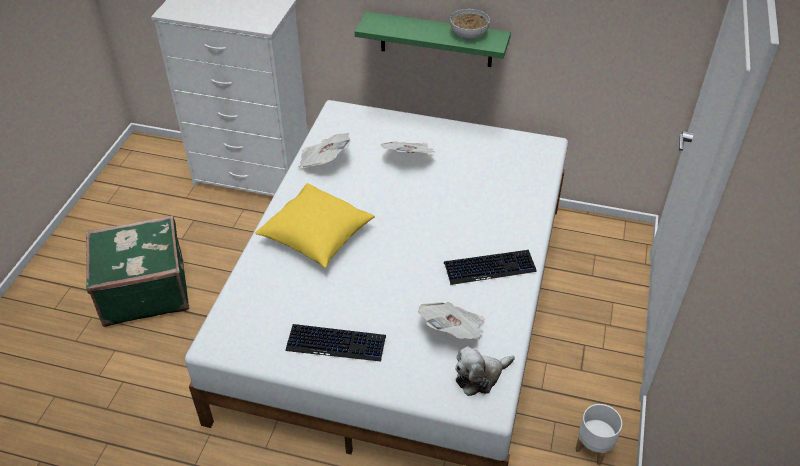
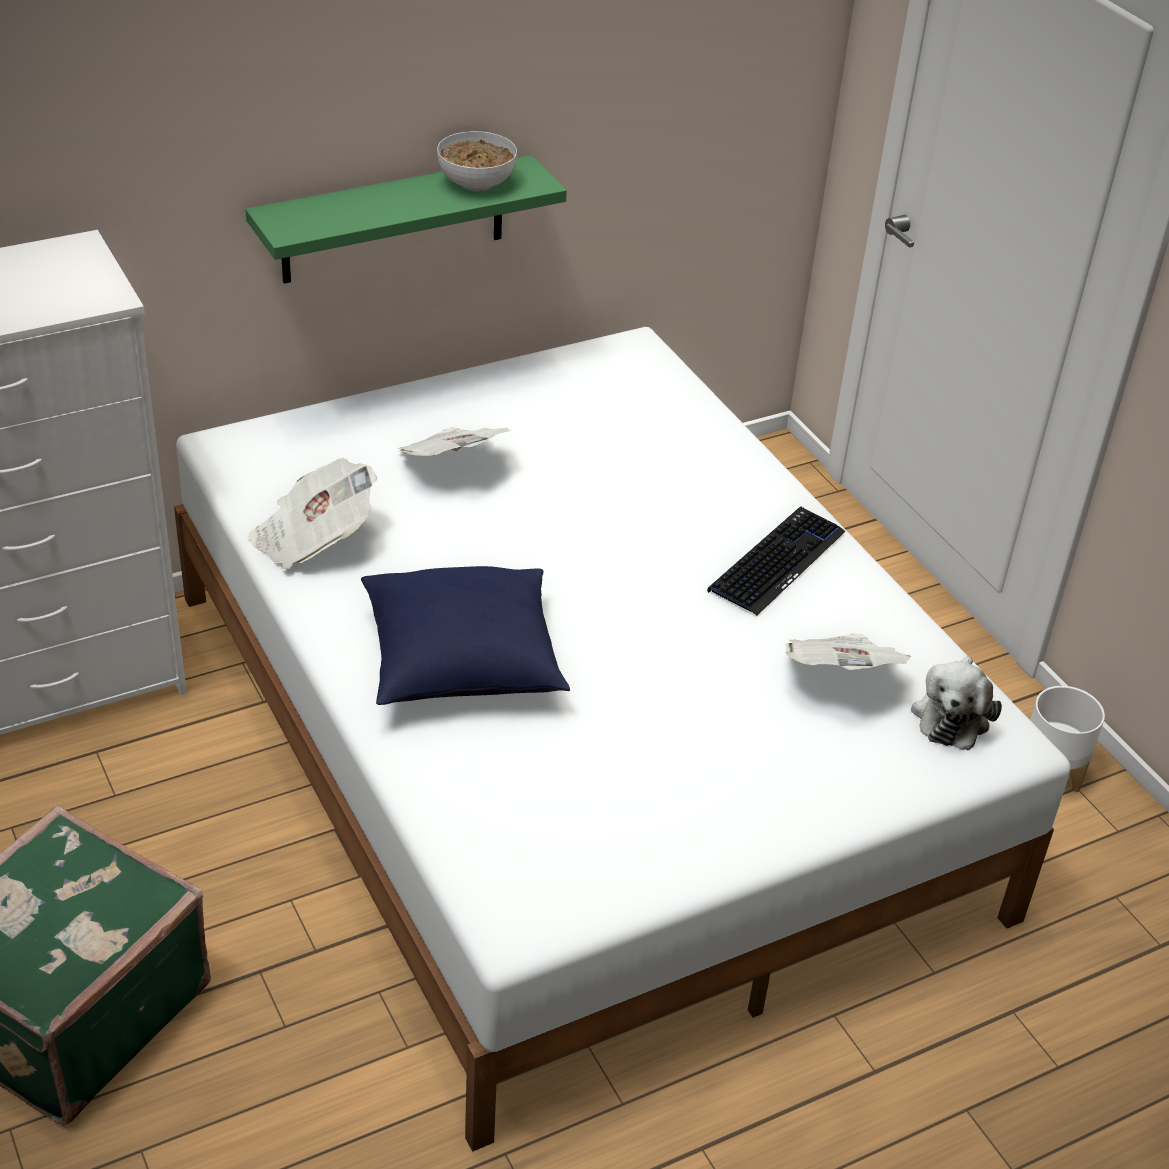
camera: 45 degrees left, 5 degrees down
yellow pillow [255,183,375,268] -> blue pillow [361,566,570,705]
keyboard [286,324,386,361] -> none

